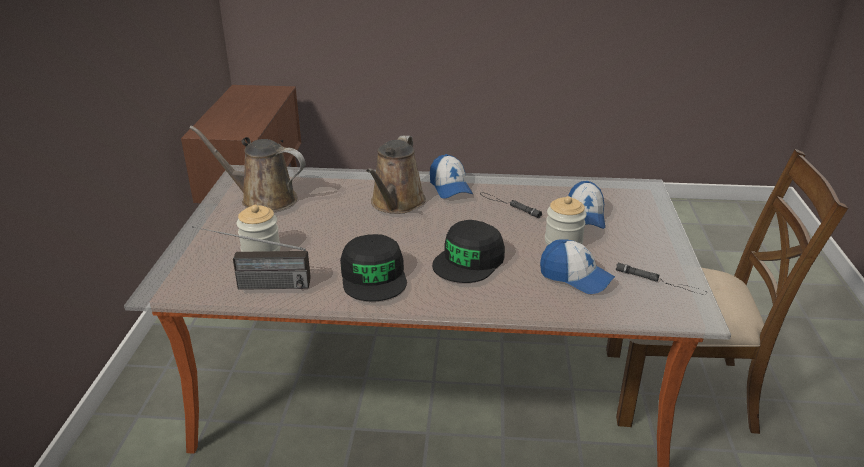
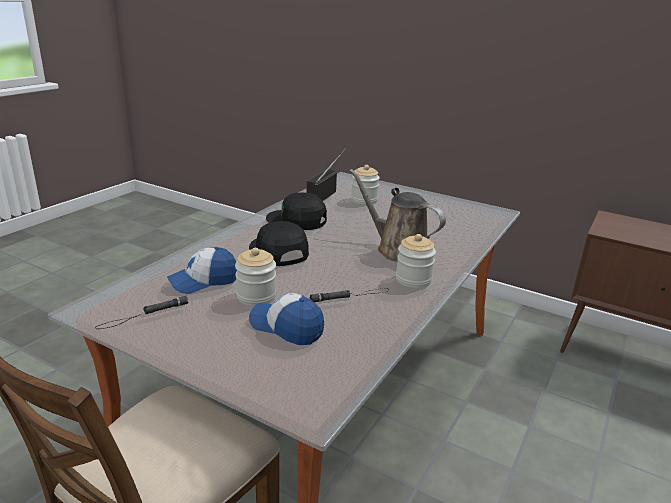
camera: 115 degrees right, 5 degrees down
brown watering can [189,126,305,212] -> none
cap [430,154,473,198] -> jar [396,234,436,288]

